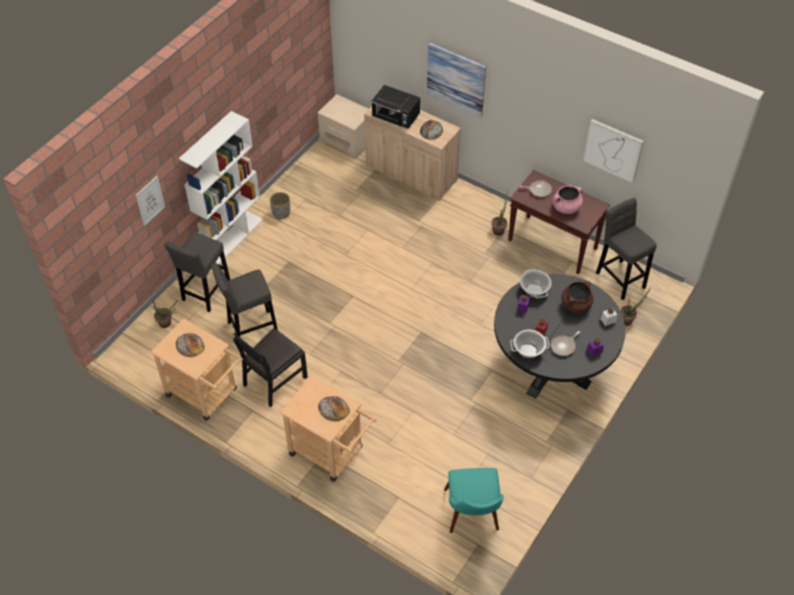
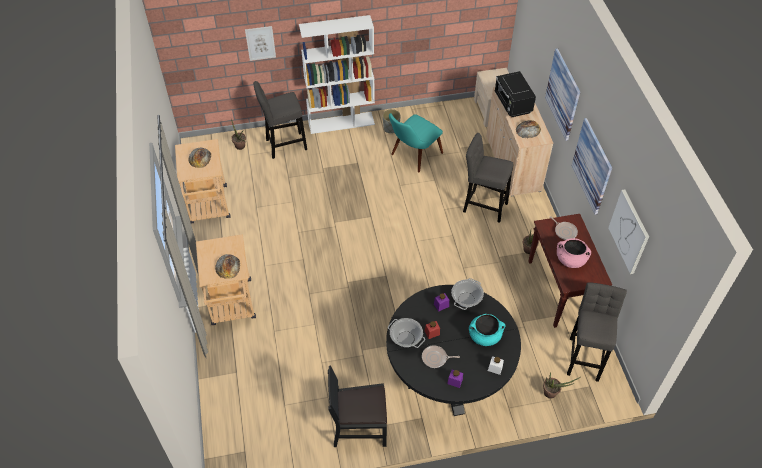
camera: 45 degrees right, 0 degrees up
grey stool [211,263,278,337] -> grey stool moved to [463,133,513,223]
black chair [233,328,308,407] -> black chair moved to [328,366,387,447]
turquoise chair [444,468,503,533] -> turquoise chair moved to [389,113,443,172]
brown cooking pot [561,281,594,313] -> turquoise cooking pot [469,314,505,346]
none -> picture [572,118,612,215]

